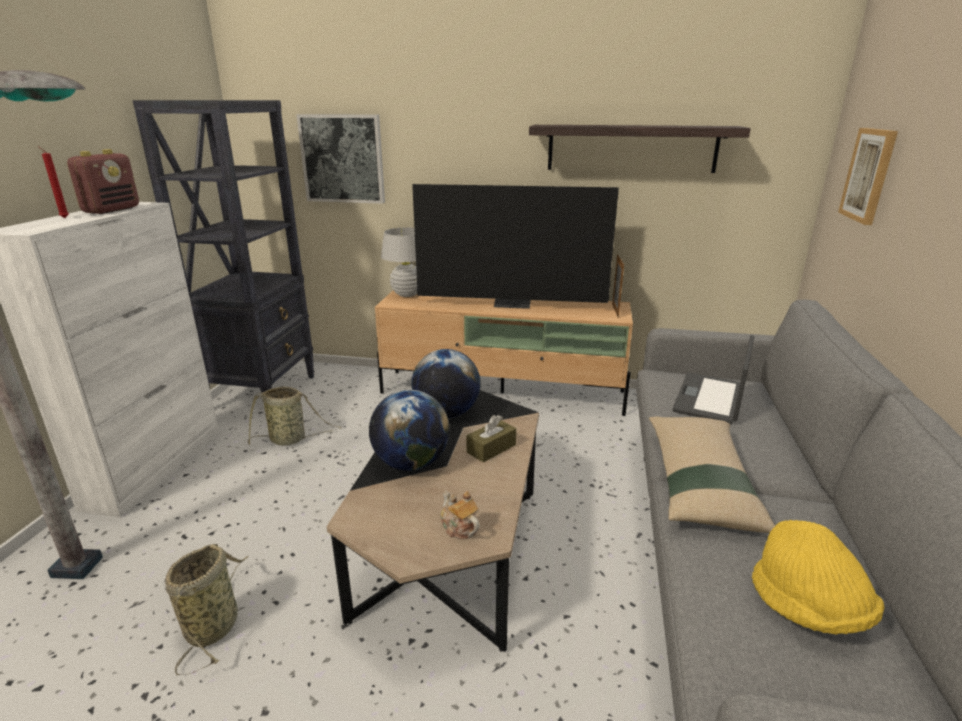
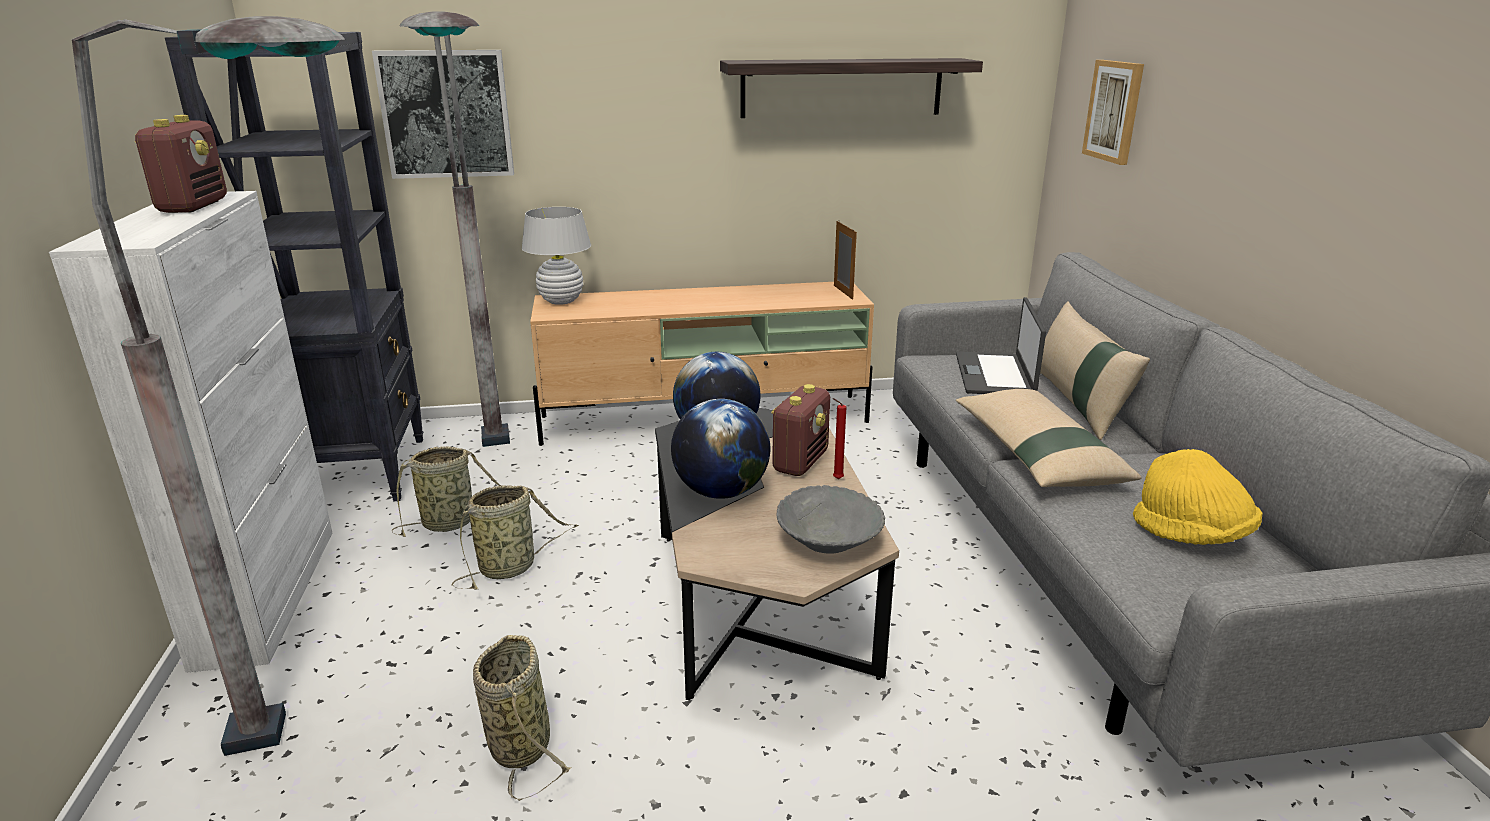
camera: 20 degrees left, 0 degrees up
red candle [38,146,69,218] -> red candle moved to [832,398,846,479]
television [412,184,619,309] -> none
teapot [440,491,480,539] -> grey bowl [776,485,885,554]
brown tissue box [466,415,516,463] -> radio [771,384,830,476]
none -> grey floor lamp [400,12,510,447]
none -> basket [451,485,579,590]
none -> beige pillow [1040,301,1150,440]

